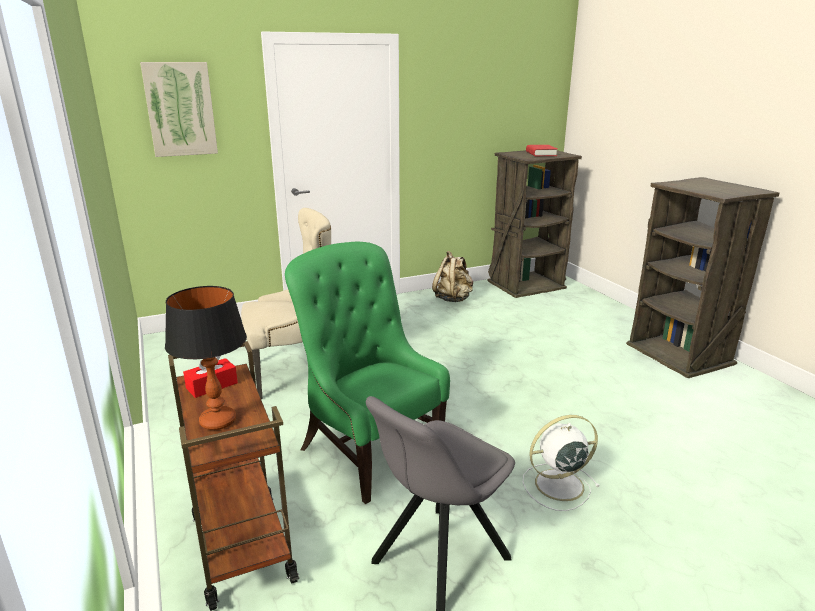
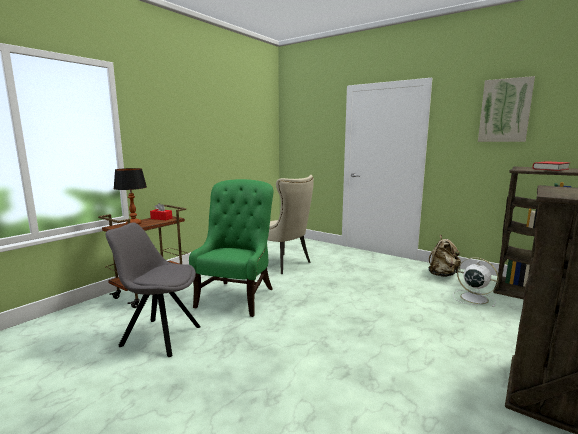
camera: 60 degrees right, 10 degrees down
picture [140,62,218,157] -> picture moved to [478,76,535,142]
white fan [523,415,600,511] -> white fan moved to [453,257,499,307]

